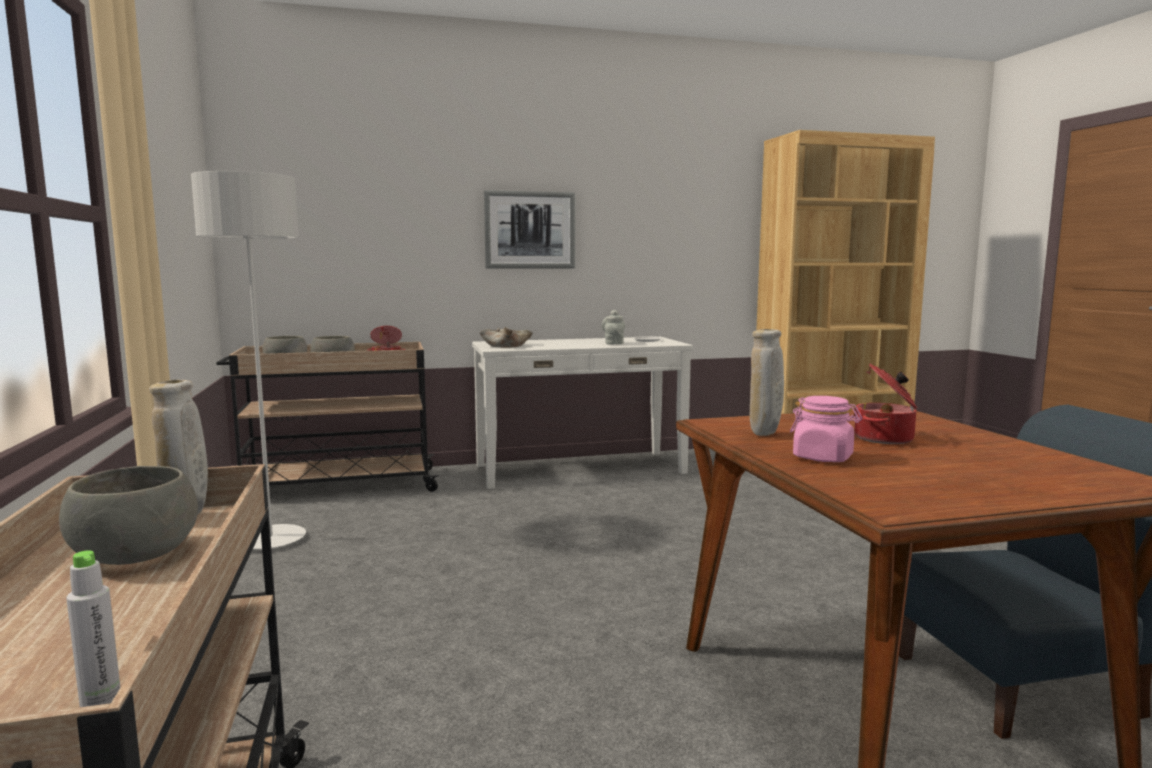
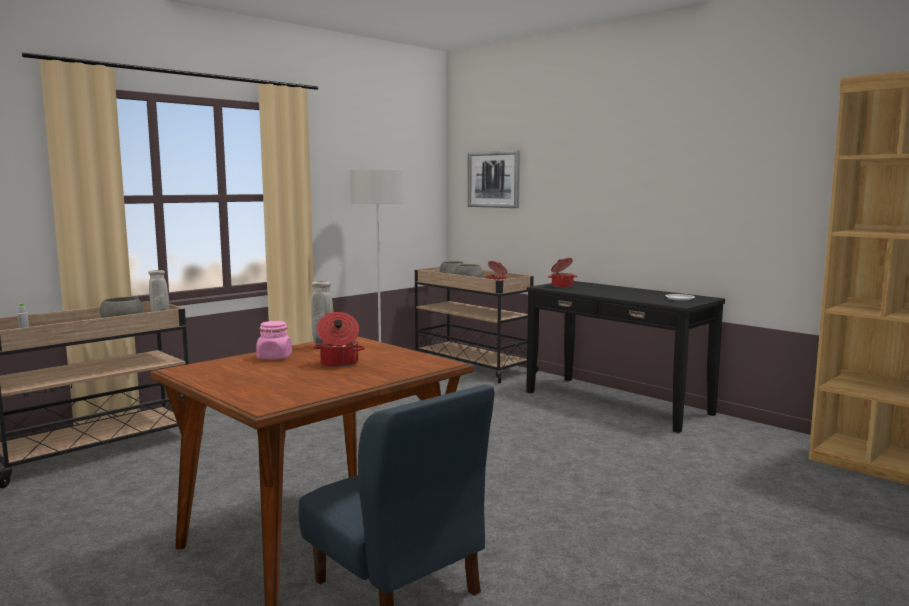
camera: 60 degrees right, 0 degrees up
white console table [472,337,693,489] -> black console table [526,281,725,433]
beige bowl [479,327,533,348] -> cooking pot [548,258,577,288]
picture [484,190,575,269] -> picture moved to [468,150,520,208]
grey teapot [602,310,625,345] -> none

